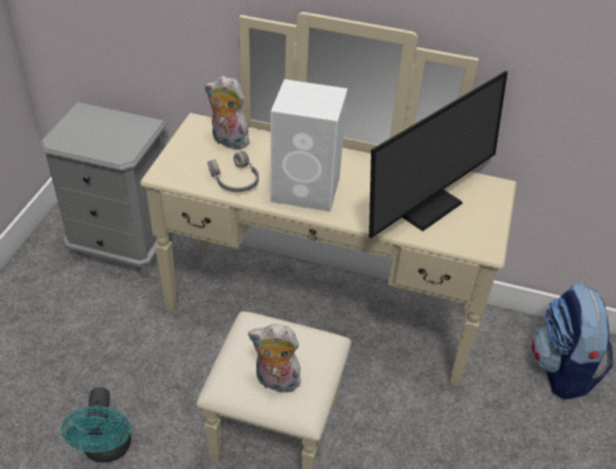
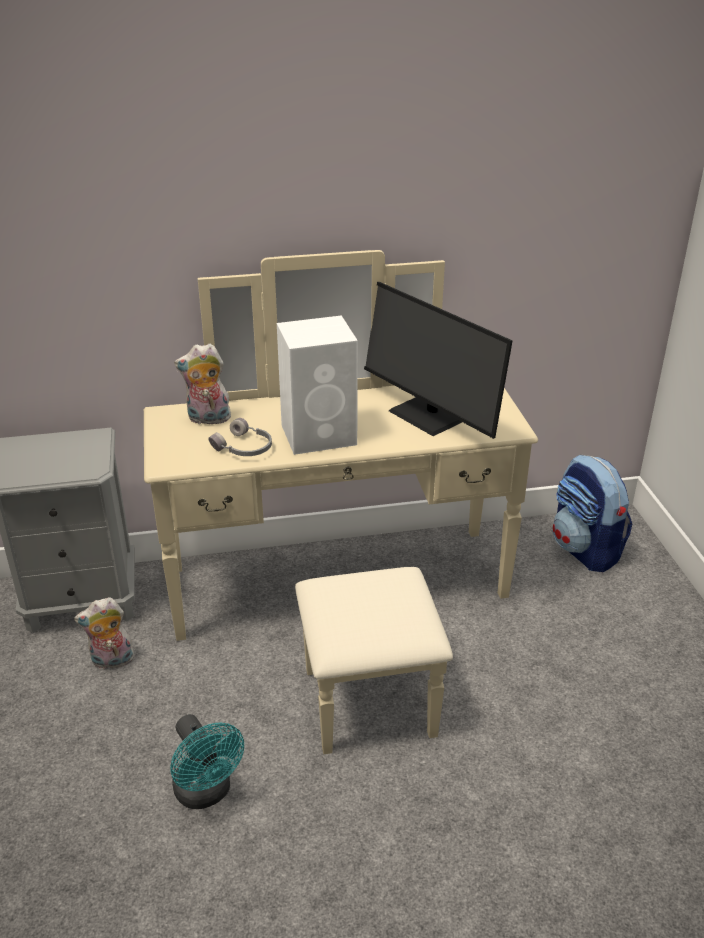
camera: 25 degrees left, 10 degrees down
plush toy [248,324,303,393] -> plush toy moved to [74,597,134,669]
monitor [369,71,508,238] -> monitor turned 120 degrees clockwise [364,282,513,439]

